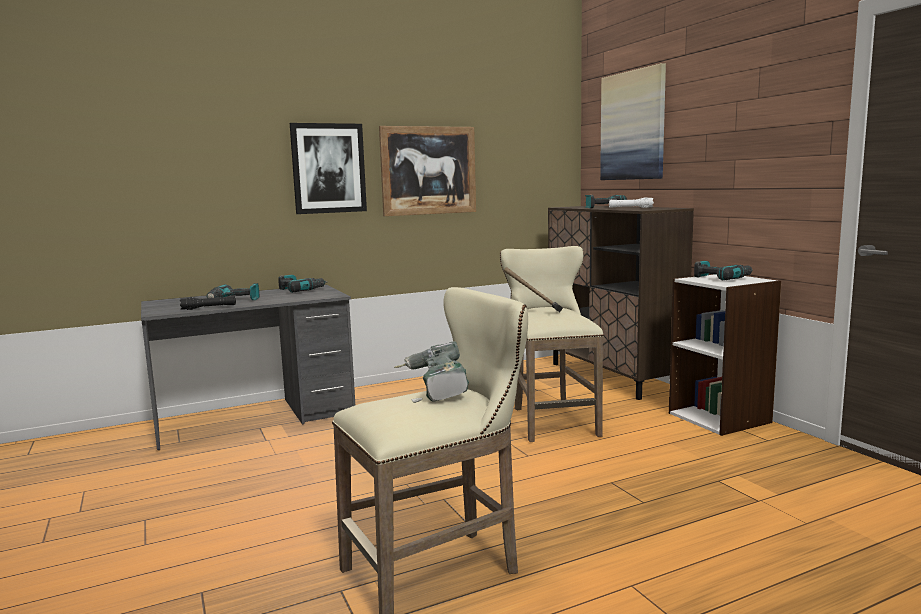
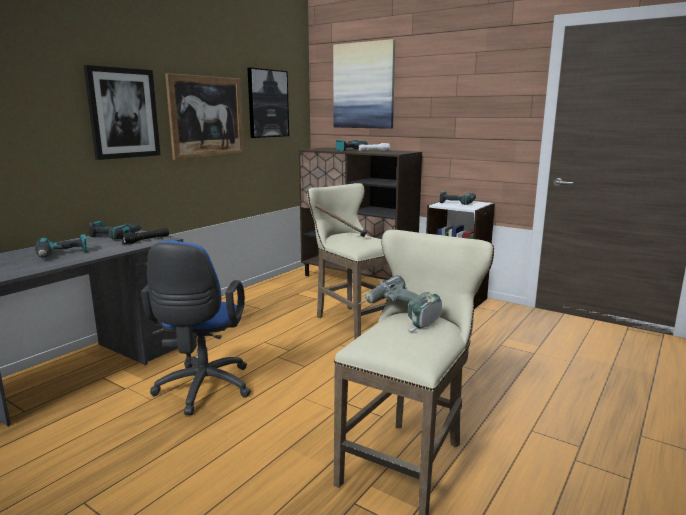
camera: 30 degrees left, 5 degrees up
black flashlight [180,296,236,310] -> black flashlight moved to [121,228,169,244]
none -> blue office chair [141,241,251,415]
none -> picture [247,68,289,138]

